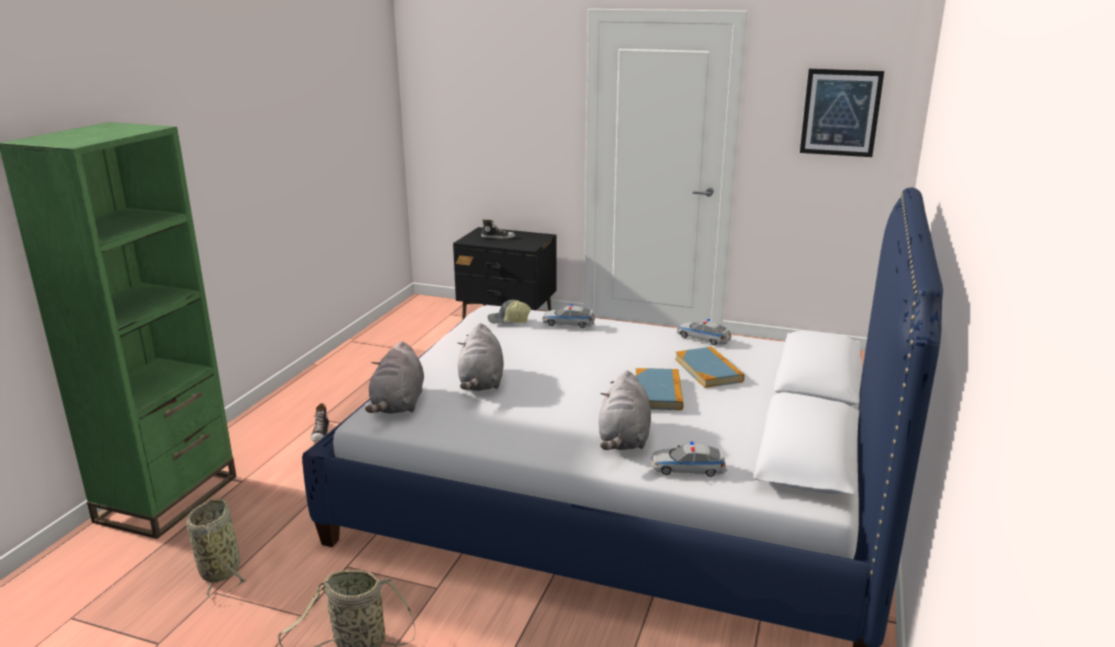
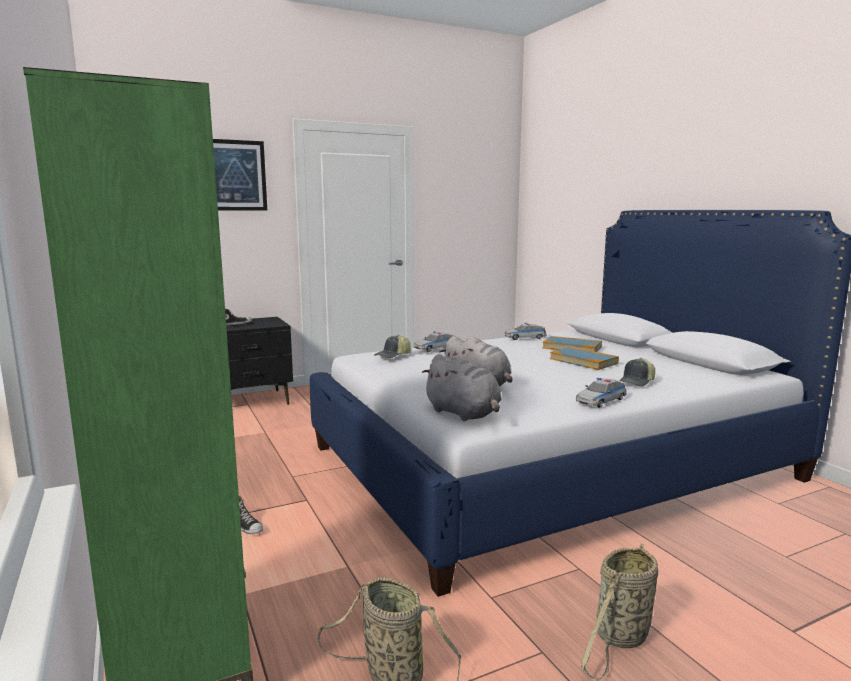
camera: 45 degrees left, 10 degrees down
grey plush toy [599,370,651,450] -> cap [619,358,655,387]
toy car [651,441,727,477] -> toy car moved to [576,378,627,408]
picture [800,69,884,157] -> picture moved to [213,139,267,211]

